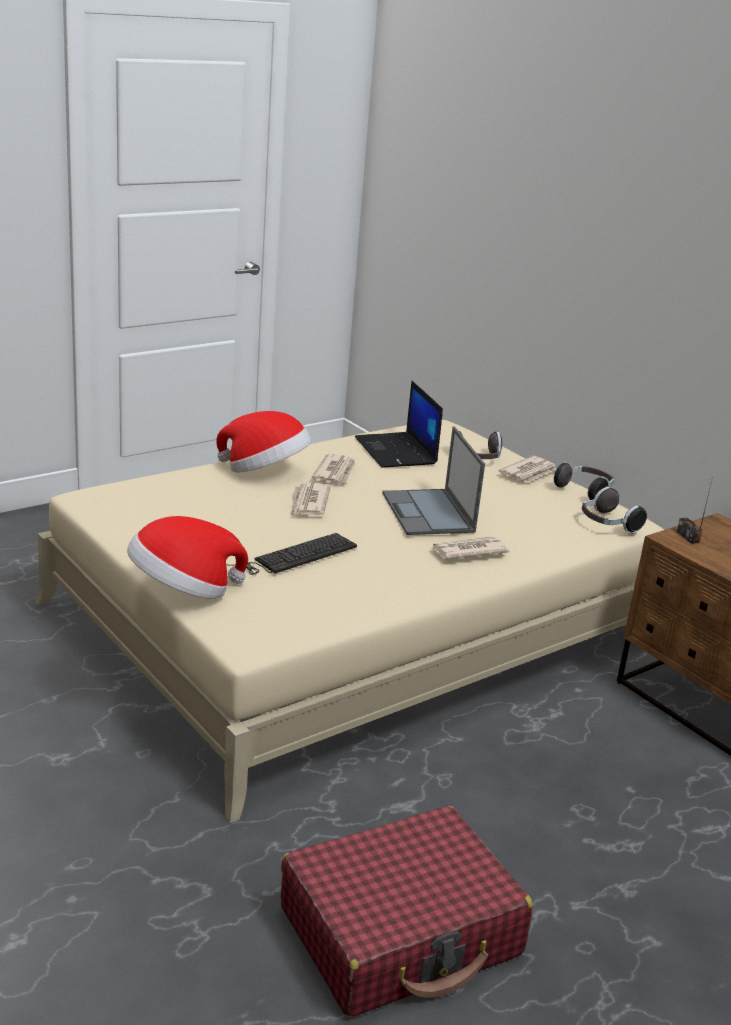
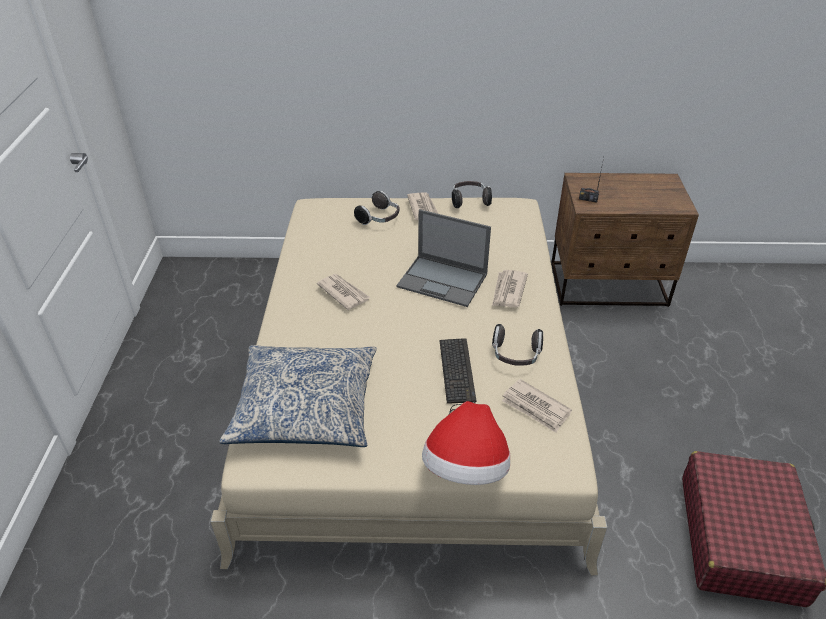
camera: 50 degrees left, 15 degrees up
hat [216,411,311,472] -> none
newspaper [291,483,331,516] -> newspaper moved to [502,379,572,433]
laptop [355,380,443,468] -> none
headphones [582,487,647,533] -> headphones moved to [492,324,543,366]
none -> pillow [219,345,377,447]

